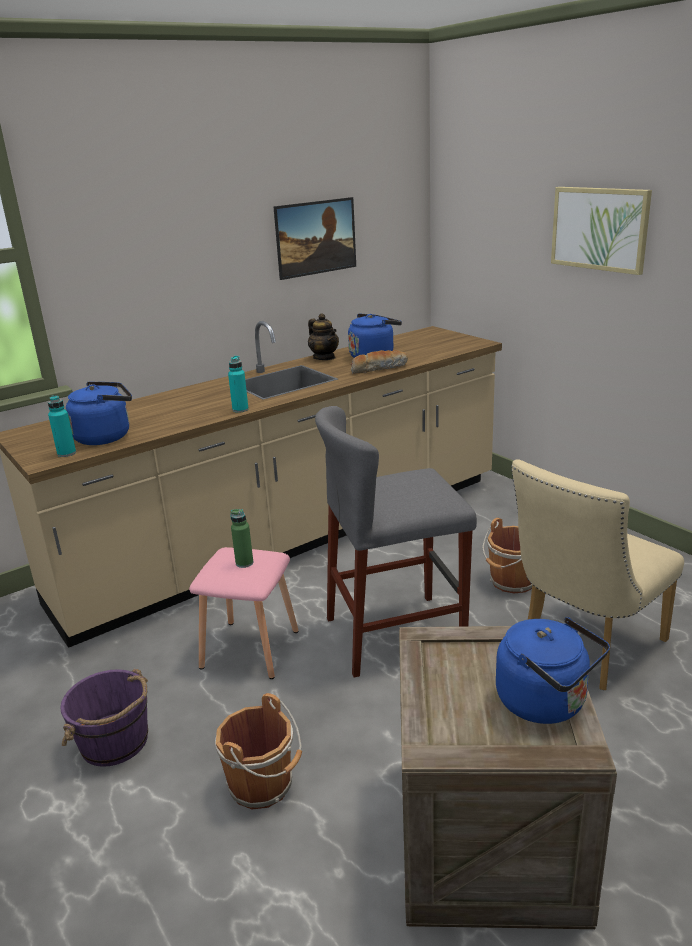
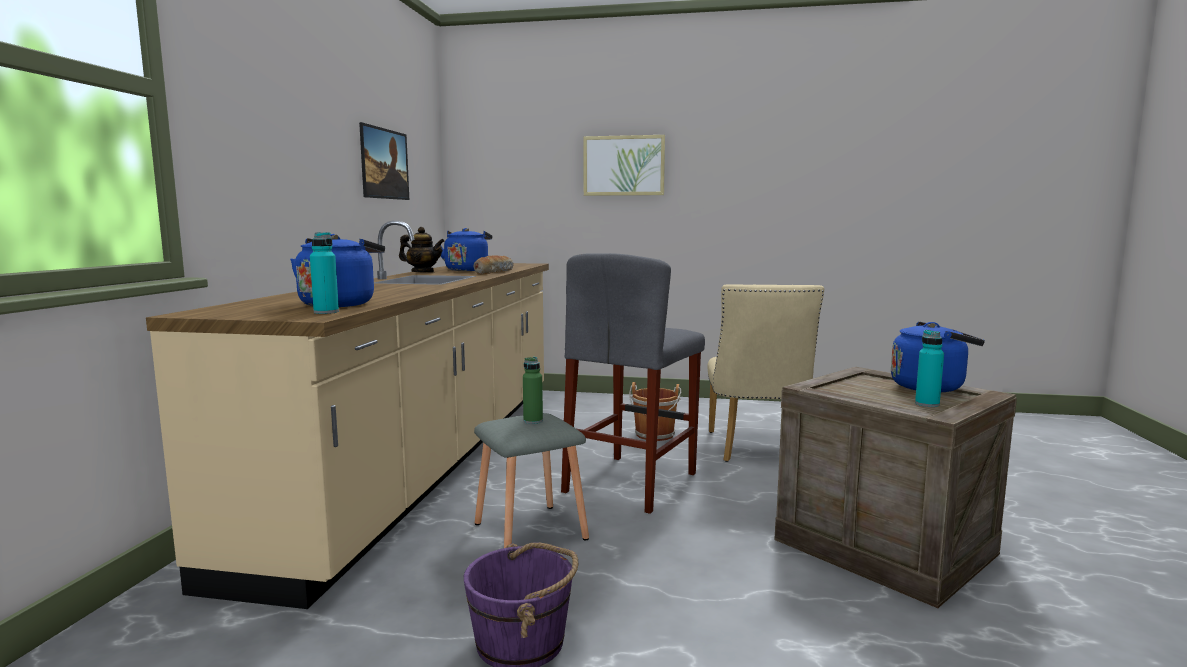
camera: 45 degrees left, 15 degrees down
pink stool [189,547,299,679] -> grey stool [474,413,589,548]
brown bucket [215,693,302,809] -> none
turquoise bottle [228,356,249,413] -> turquoise bottle moved to [915,330,944,407]

